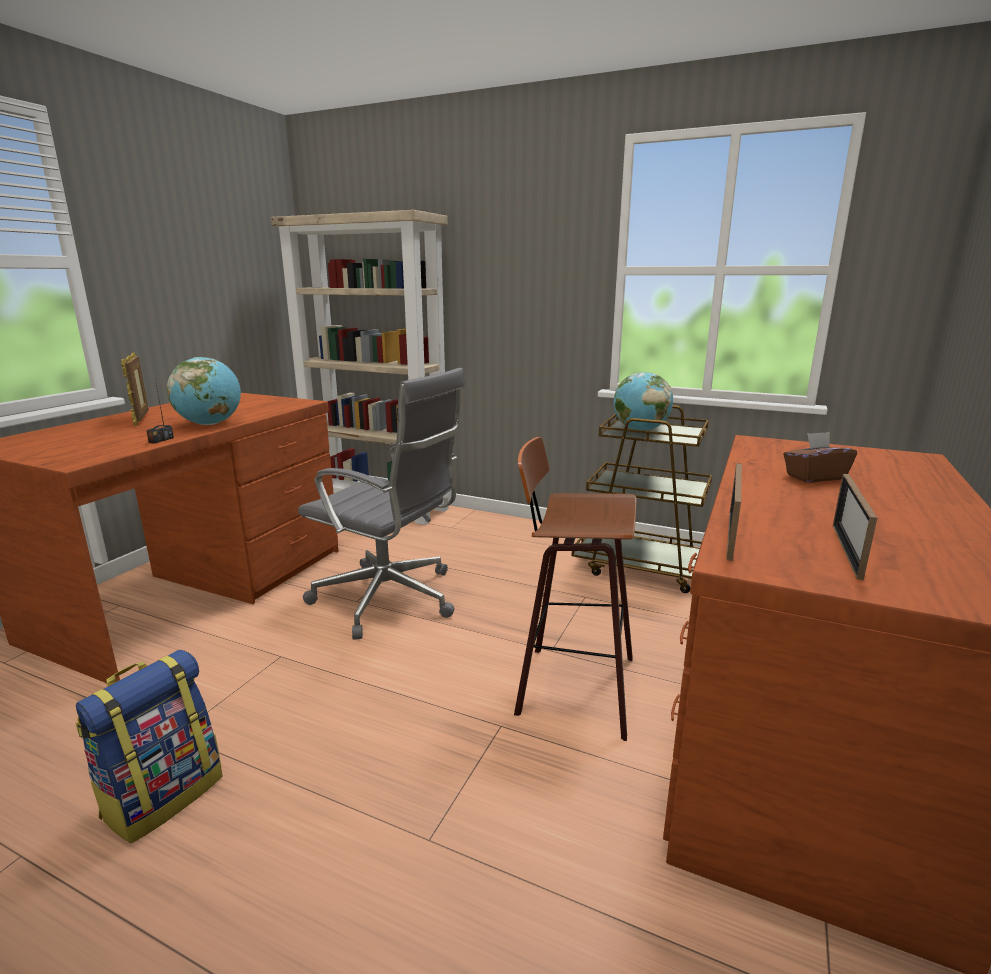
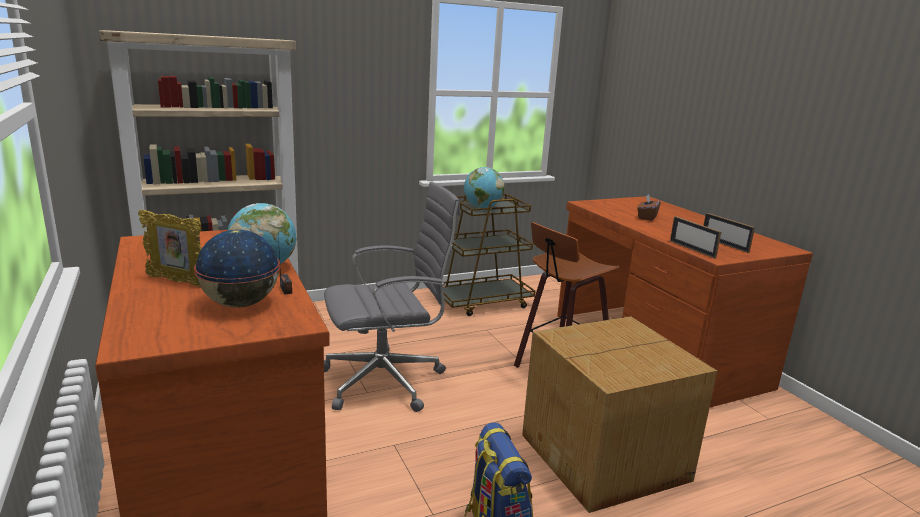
camera: 50 degrees left, 0 degrees up
none -> globe [194,230,280,308]
none -> cardboard box [522,316,717,513]

